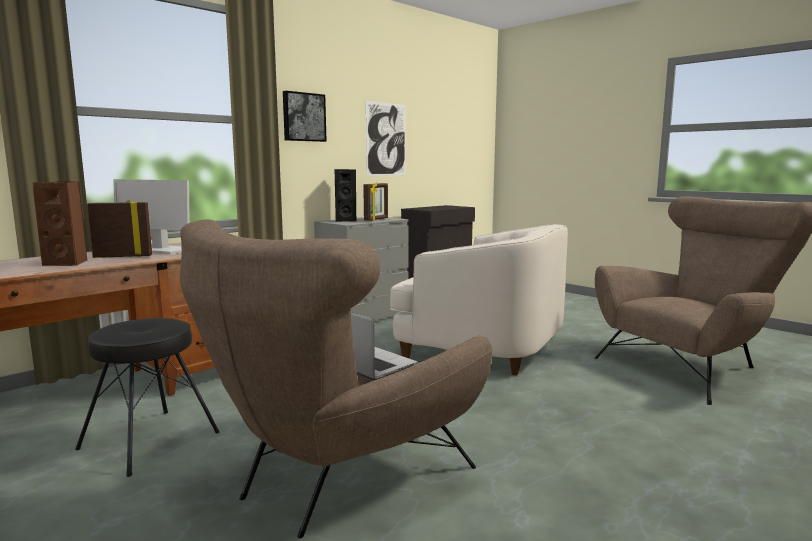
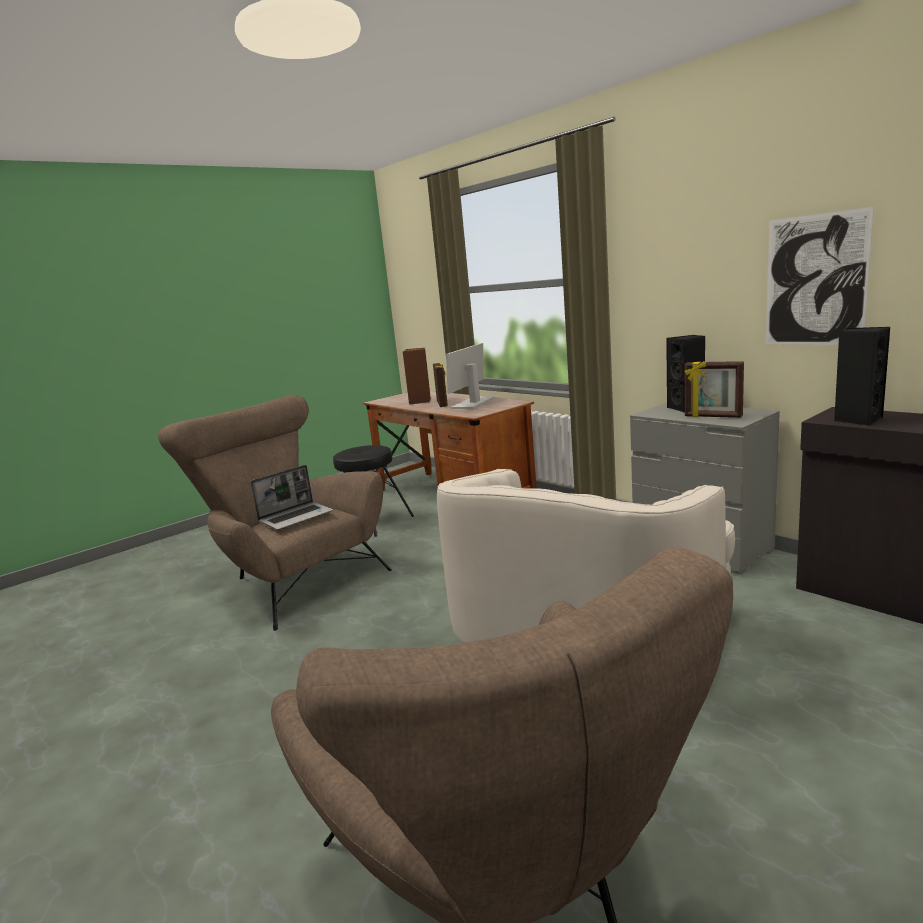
camera: 95 degrees right, 5 degrees up
picture [283,91,326,142] -> none
none -> black speaker [834,327,890,426]

